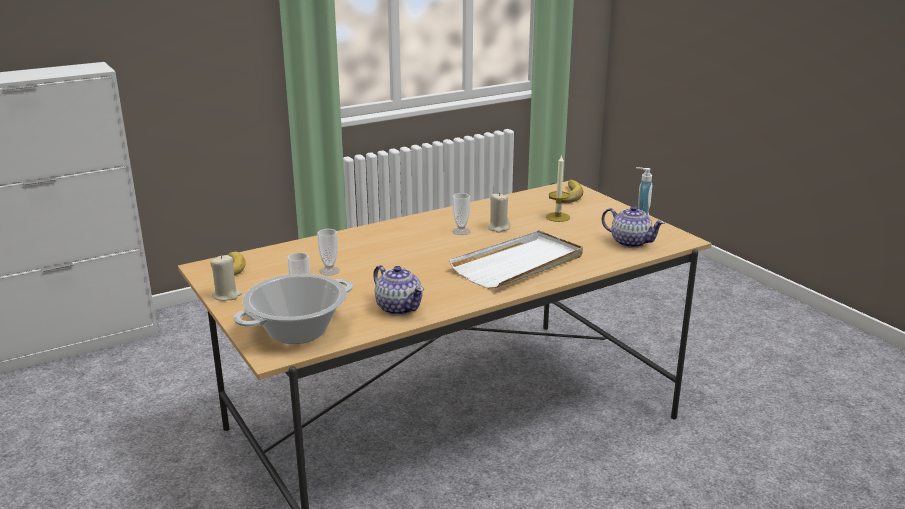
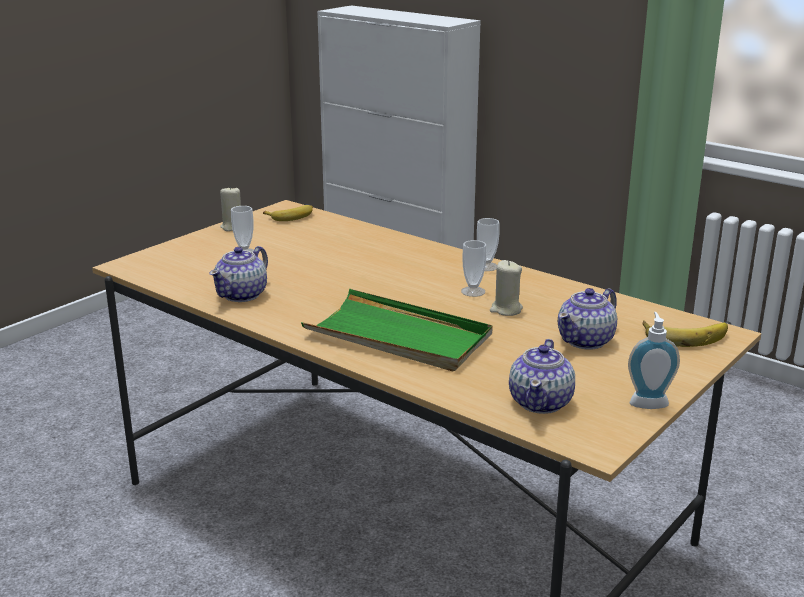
camera: 70 degrees right, 0 degrees up
cooking pot [234,274,353,344] -> none
cup [318,229,340,276] -> cup moved to [477,218,500,271]
white tray [449,230,583,289] -> green tray [301,289,493,371]
candle [546,154,570,222] -> teapot [558,288,617,350]

